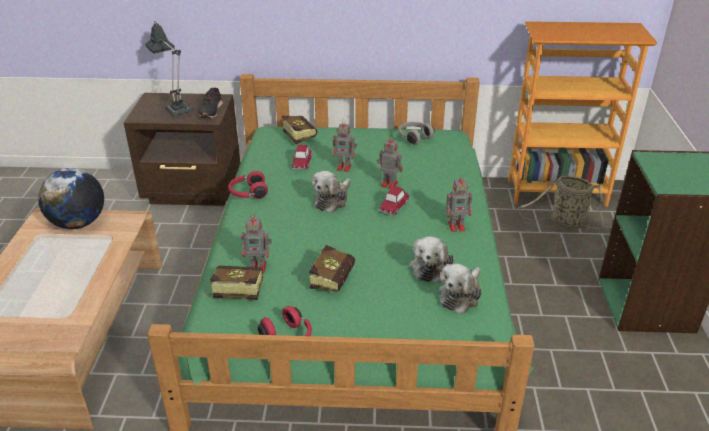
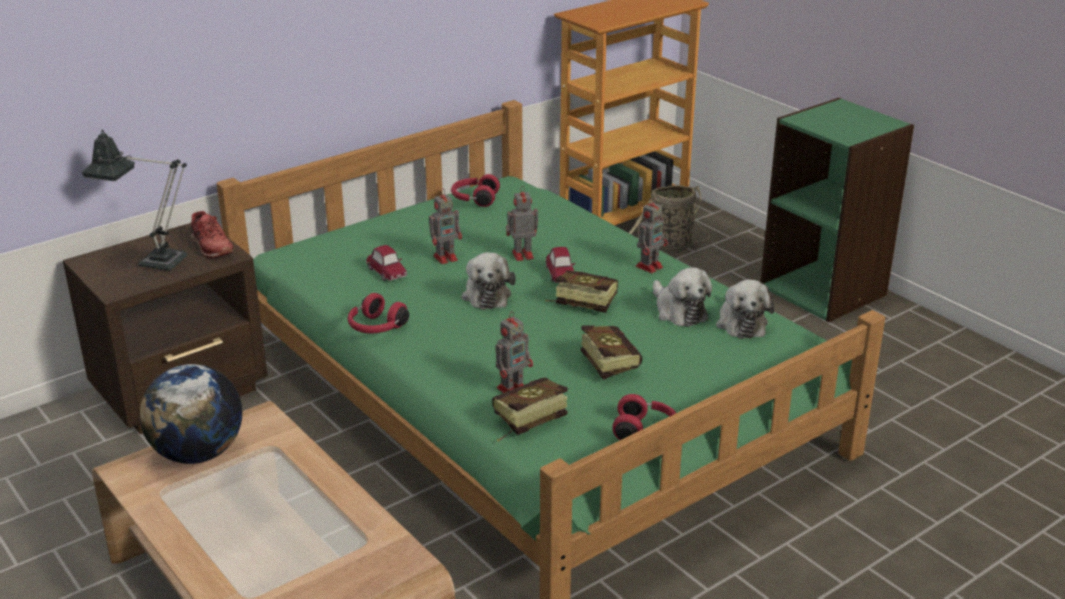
camera: 40 degrees left, 5 degrees down
black shoe [199,88,223,118] -> red shoe [191,211,234,259]
book [282,116,317,144] -> book moved to [545,271,618,313]
grey headphones [398,122,435,145] -> red headphones [451,174,500,207]

